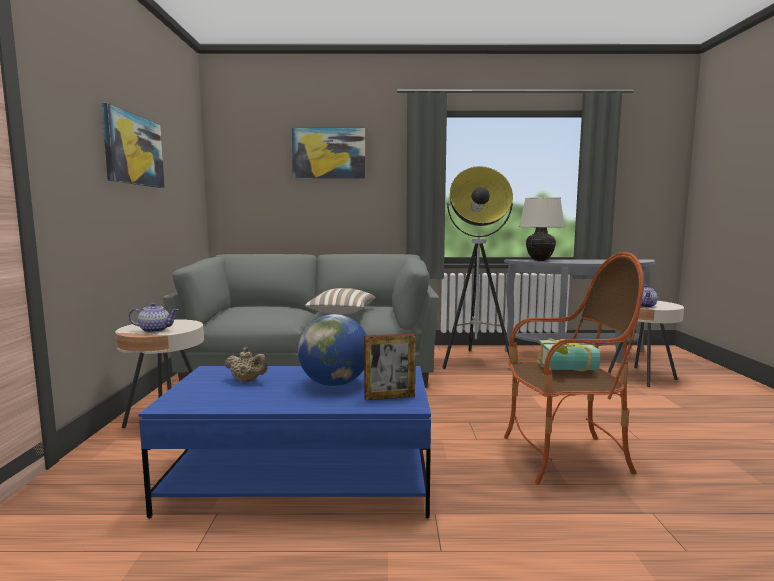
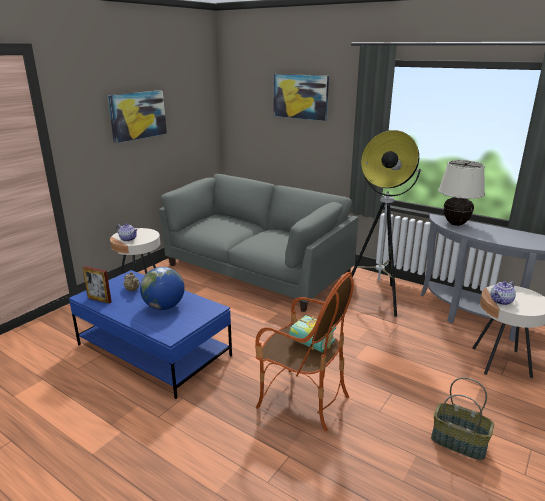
camera: 35 degrees right, 15 degrees up
pillow [304,288,376,314] -> none
picture frame [364,333,415,400] -> picture frame moved to [82,266,112,304]
none -> basket [431,377,494,460]

